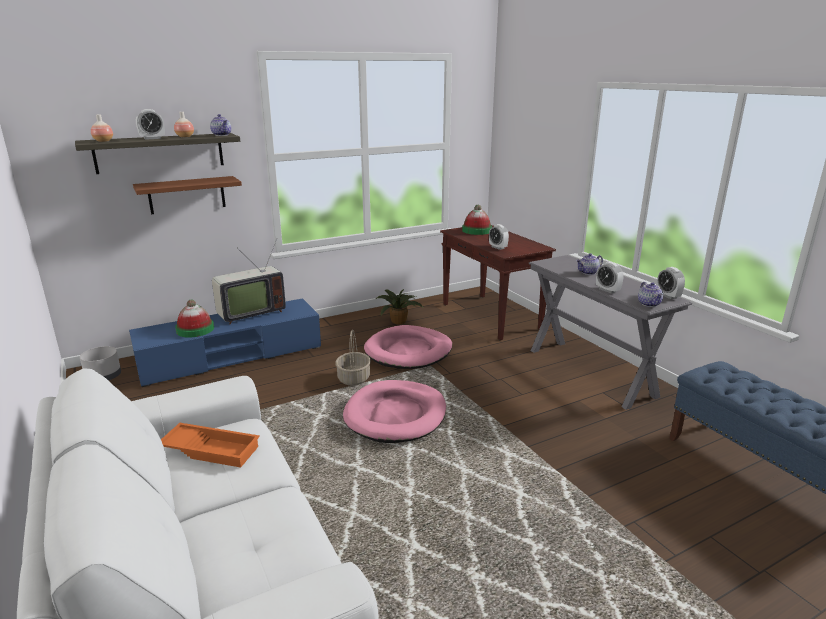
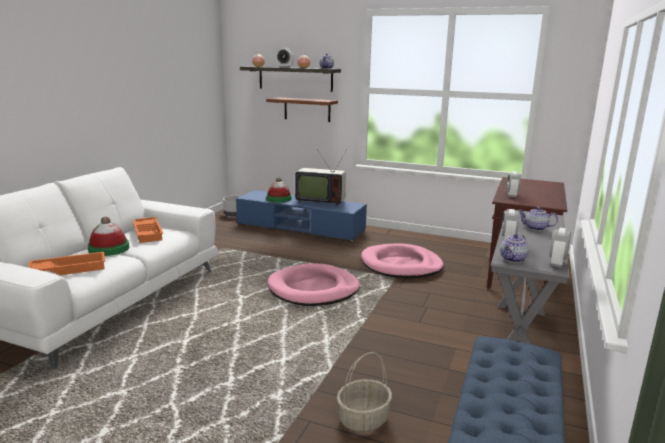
camera: 50 degrees right, 5 degrees down
basket [335,330,371,386] -> basket moved to [337,352,392,432]
potted plant [376,289,424,324] -> none
hat [462,205,492,235] -> hat moved to [87,216,129,256]
none -> orange tray [28,252,105,276]

